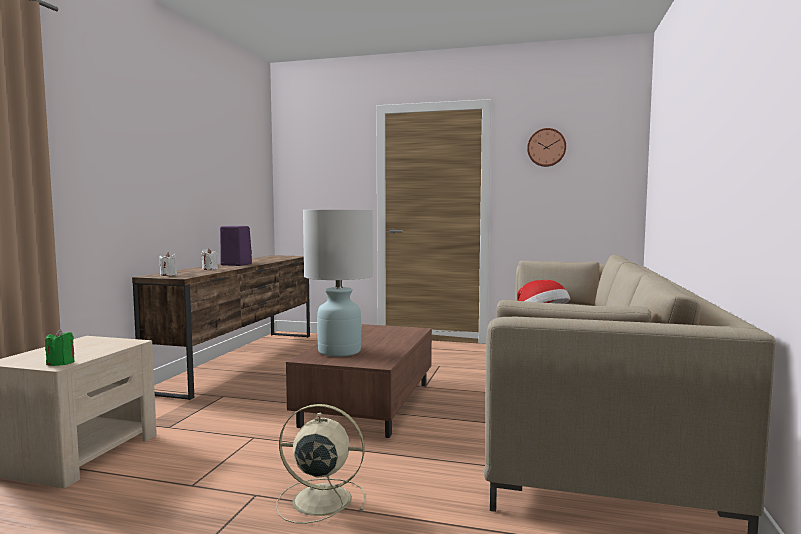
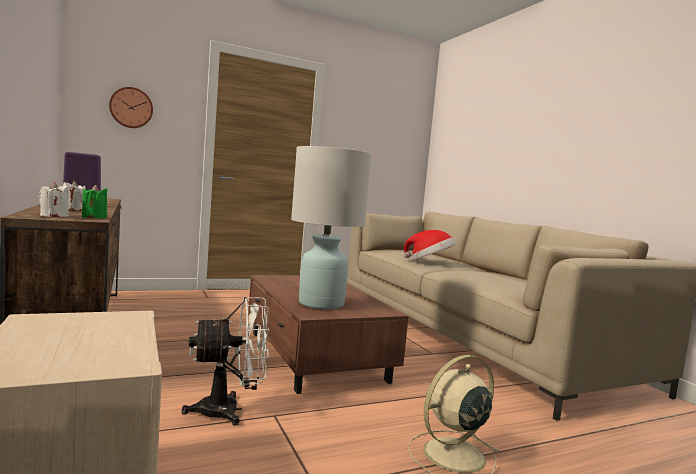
camera: 40 degrees left, 0 degrees up
green candle [45,329,75,366] -> green candle moved to [82,185,107,218]
wall clock [527,128,566,167] -> wall clock moved to [109,87,153,128]
none -> white fan [181,297,270,426]

